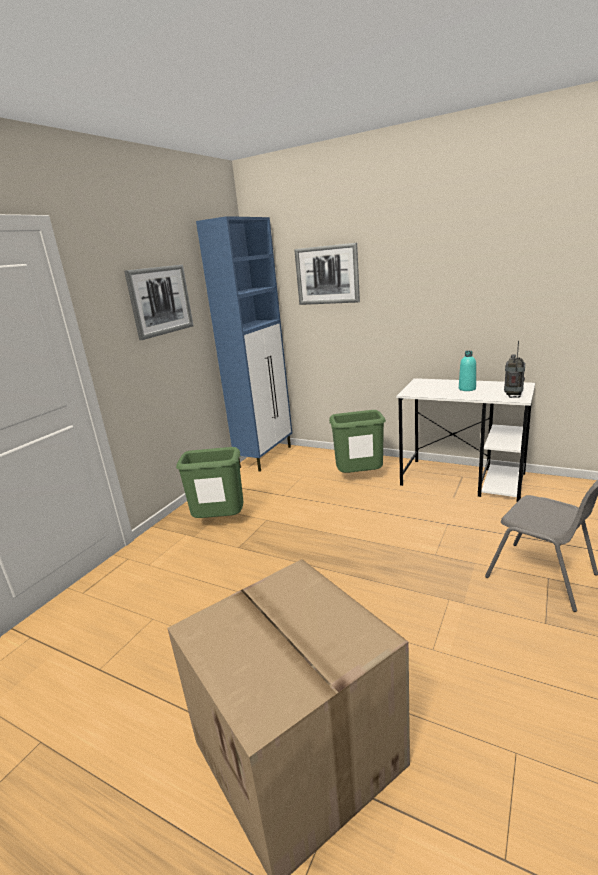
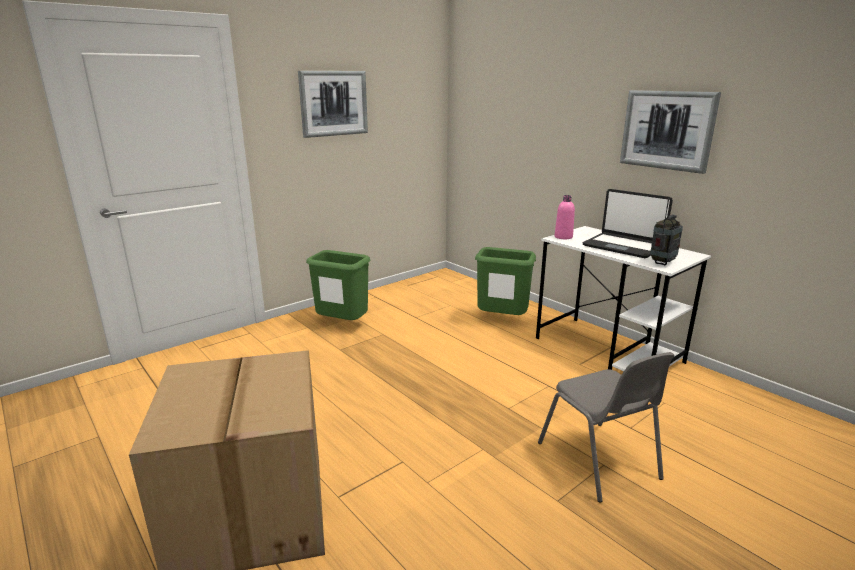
camera: 20 degrees right, 0 degrees up
blue cabinet [196,216,292,472] -> none
picture [294,243,360,305] -> picture moved to [620,90,721,174]
turquoise bottle [459,351,476,391] -> laptop [583,189,673,258]
none -> pink bottle [555,195,575,239]

